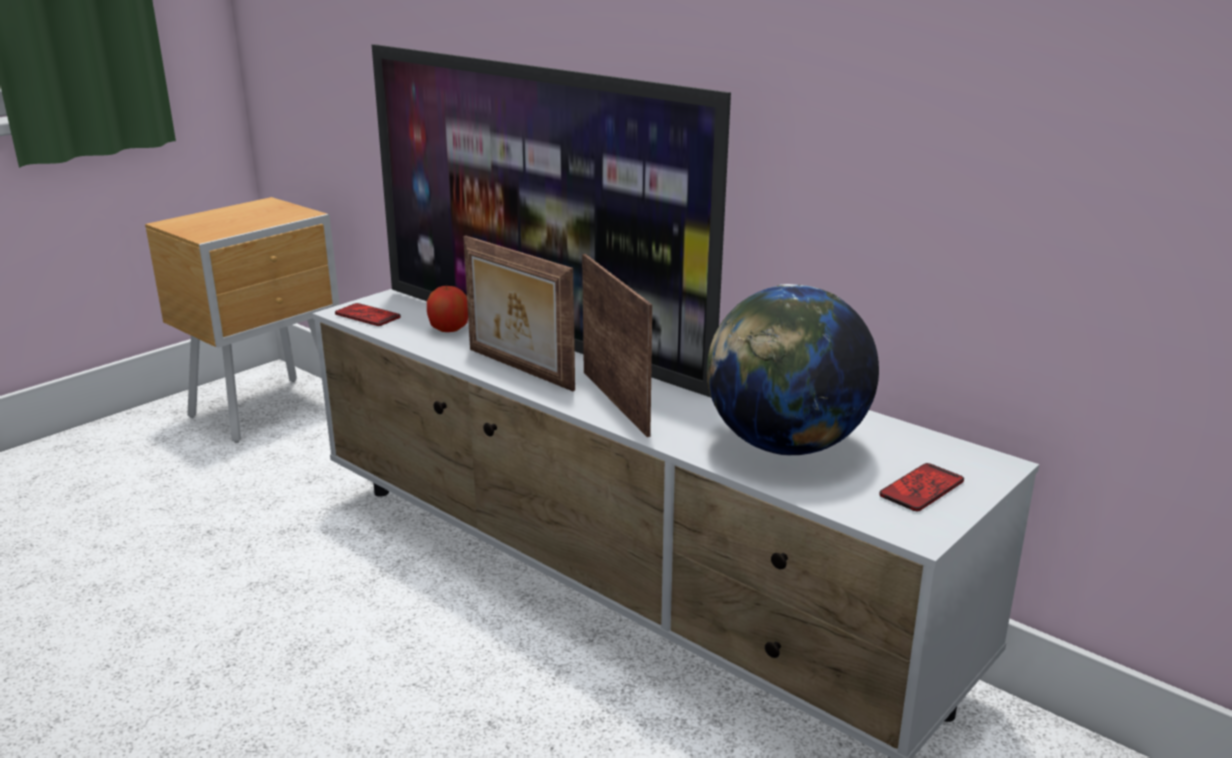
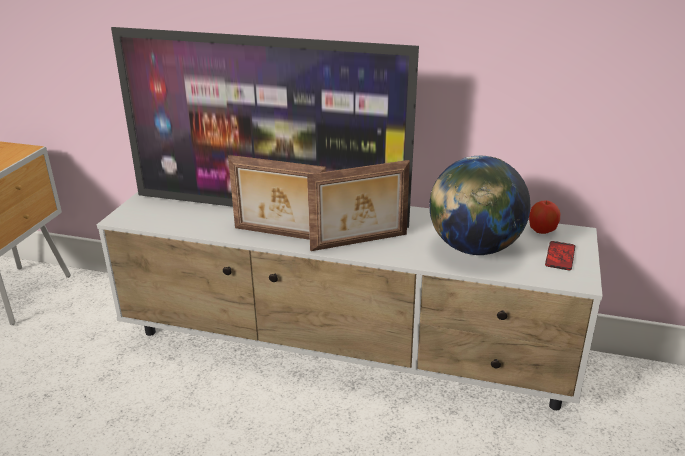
camera: 25 degrees left, 5 degrees up
phone [335,303,401,326] -> none
apple [427,286,468,332] -> apple moved to [529,201,560,234]
picture frame [582,254,652,437] -> picture frame turned 120 degrees clockwise [307,160,410,251]

